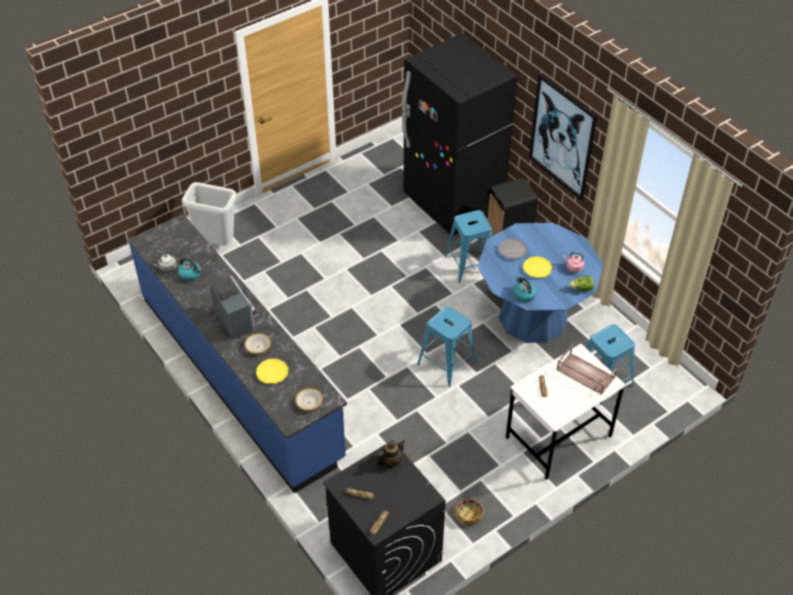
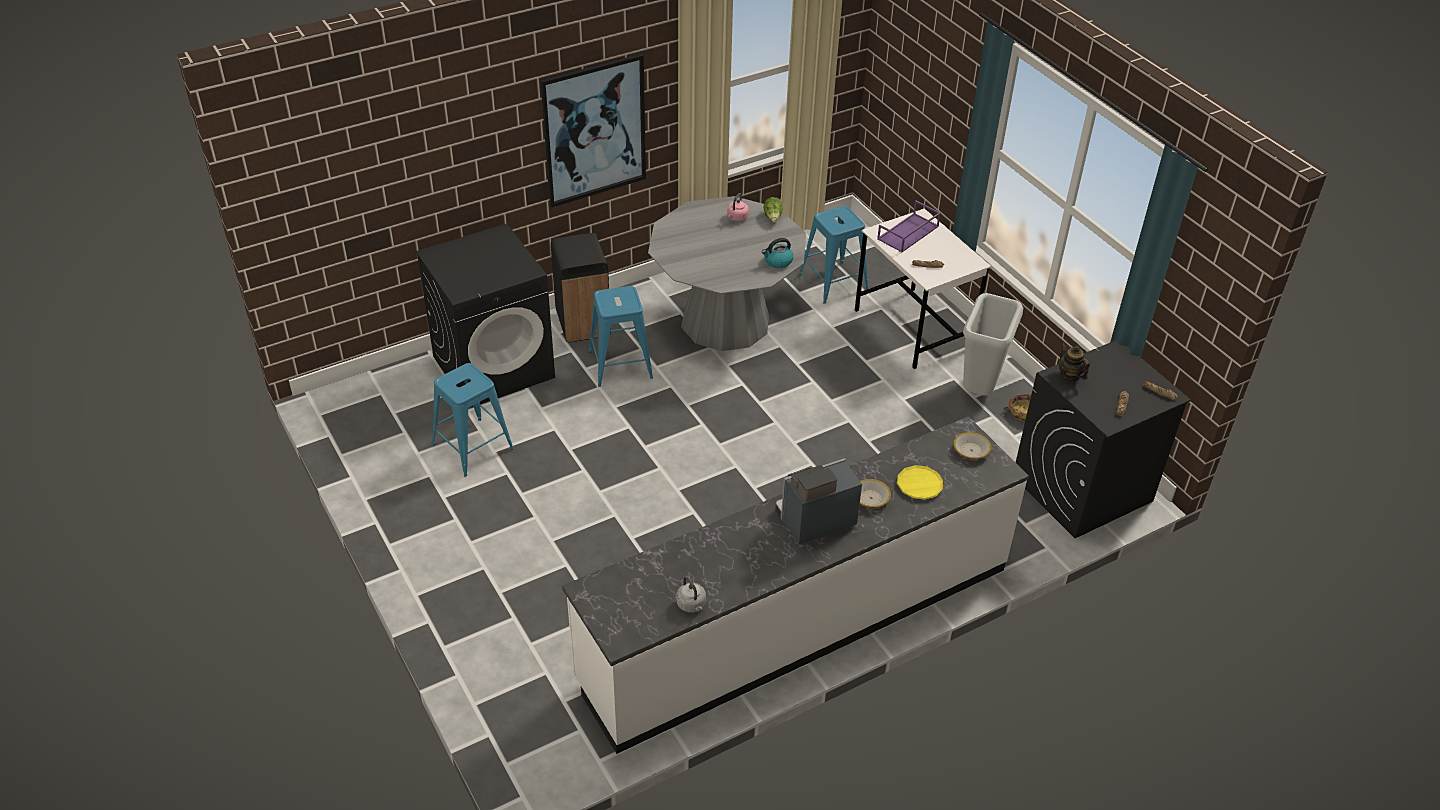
camera: 85 degrees left, 5 degrees down
blue counter [128,214,347,494] -> white counter [562,416,1029,754]
kettle [178,258,201,281] -> none
grey trash can [182,182,237,246] -> grey trash can moved to [963,293,1023,396]
black fridge [402,34,517,235] -> black washing machine [416,224,555,409]
blue stool [417,306,477,387] -> blue stool moved to [432,363,514,477]
blue dining table [478,223,603,343] -> grey dining table [648,196,806,351]
grey plate [498,238,527,260] -> none
yellow plate [523,256,553,278] -> none
brown tray [556,345,617,395] -> purple tray [877,200,941,253]

